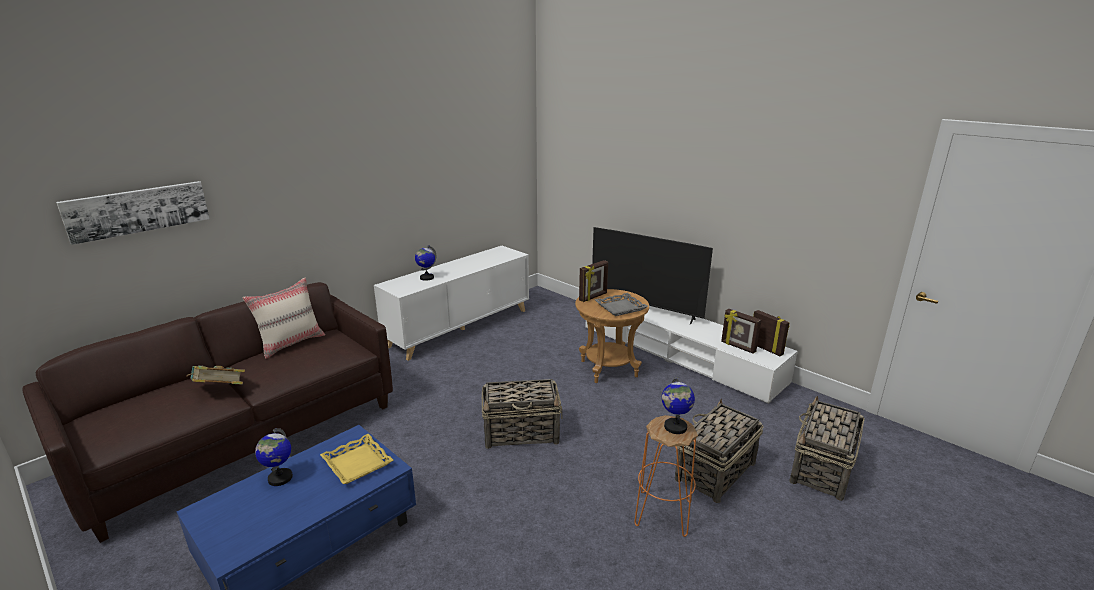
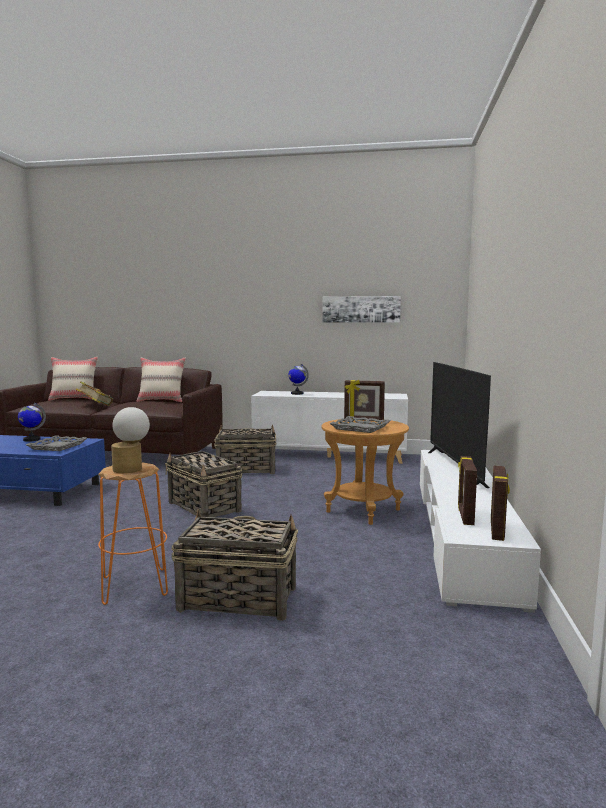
camera: 55 degrees right, 15 degrees down
picture [56,181,210,245] -> picture moved to [322,296,401,323]
yellow tray [320,434,393,484] -> grey tray [26,435,87,451]
globe [662,377,695,434] -> table lamp [111,407,150,473]
basket [789,396,864,501] -> basket moved to [214,425,276,474]
none -> beige pillow [48,357,98,401]

